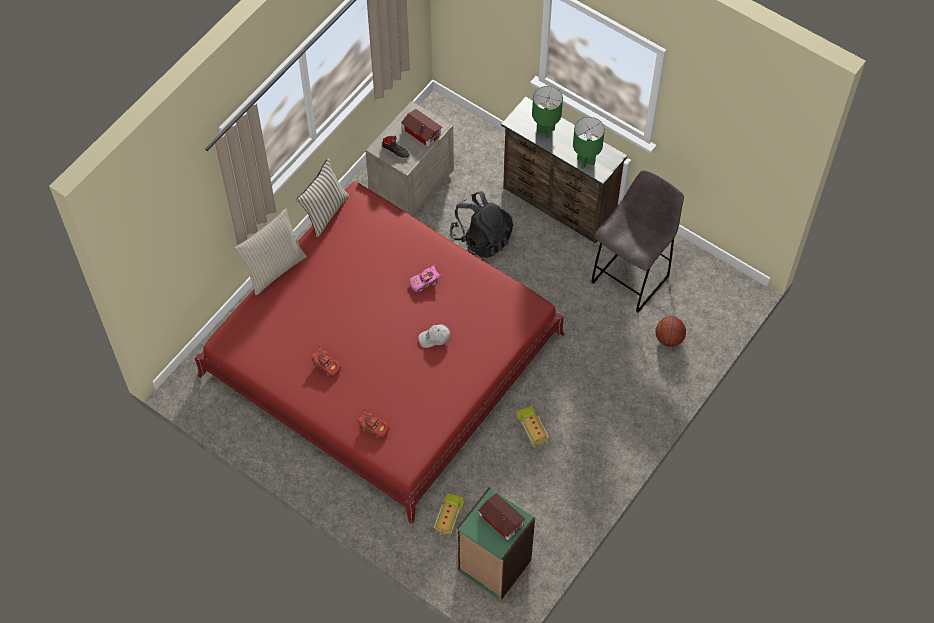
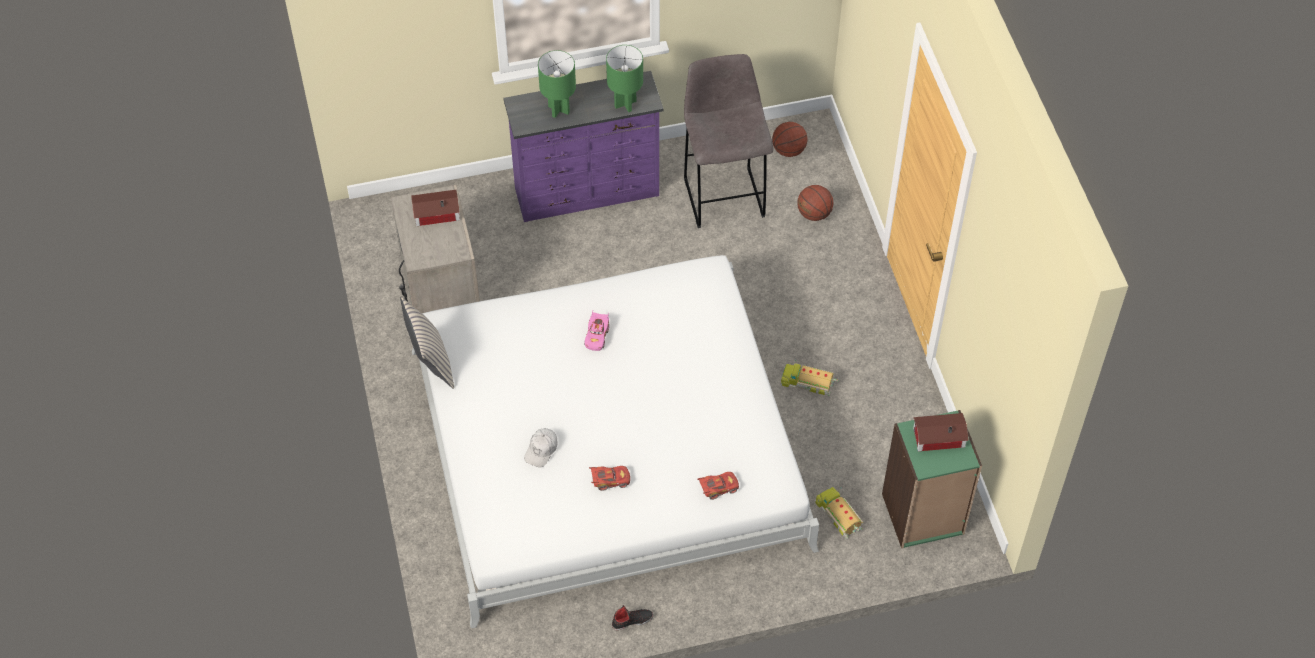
camera: 50 degrees left, 5 degrees down
red bed [195,182,565,524] -> white bed [412,255,819,628]
beige pillow [234,209,307,295] -> none
black shoe [382,136,410,159] -> black shoe moved to [612,605,653,630]
white cap [418,324,450,348] -> white cap moved to [524,428,558,468]
black backpack [450,192,513,258] -> none
brown dresser [501,97,627,244] -> purple dresser [503,71,663,222]
none -> basketball [772,122,808,157]

